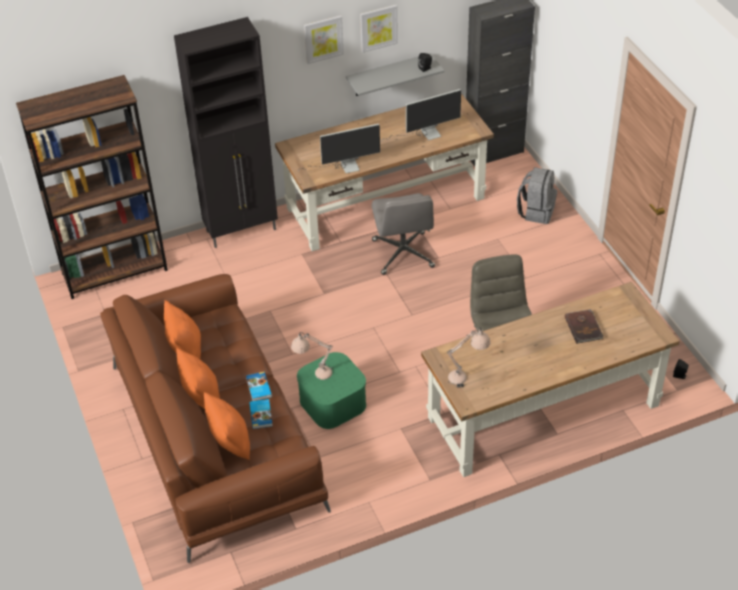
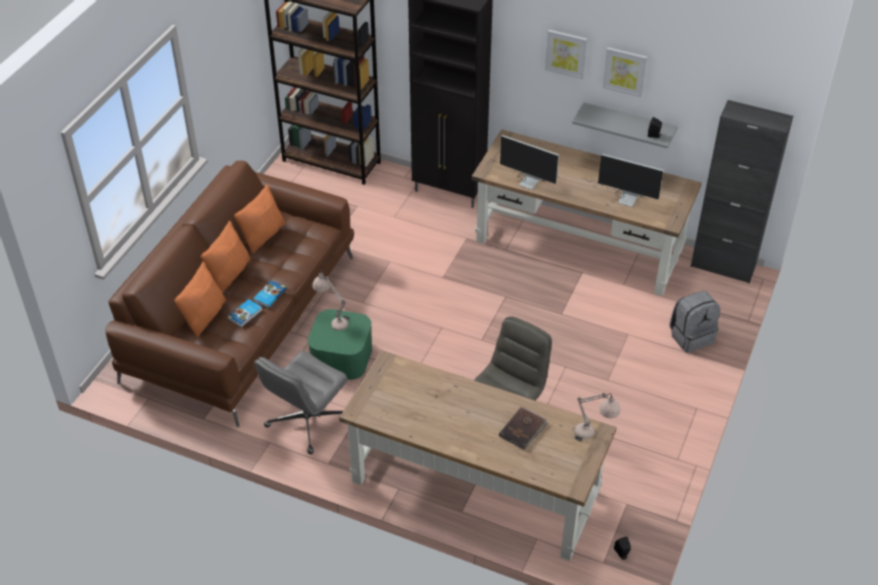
camera: 45 degrees right, 0 degrees up
grey office chair [372,193,435,275] -> grey office chair moved to [254,351,348,454]
beige table lamp [447,327,490,388] -> beige table lamp moved to [572,393,621,442]

